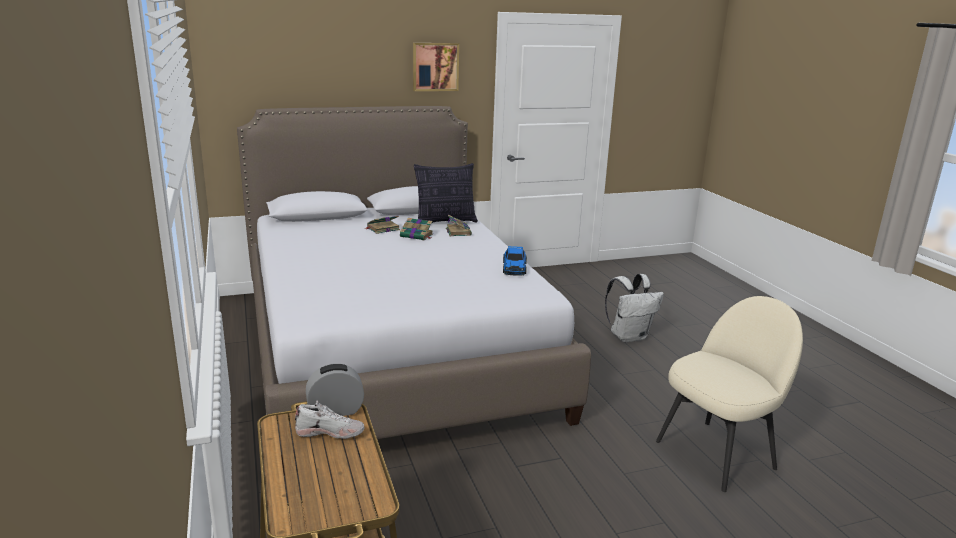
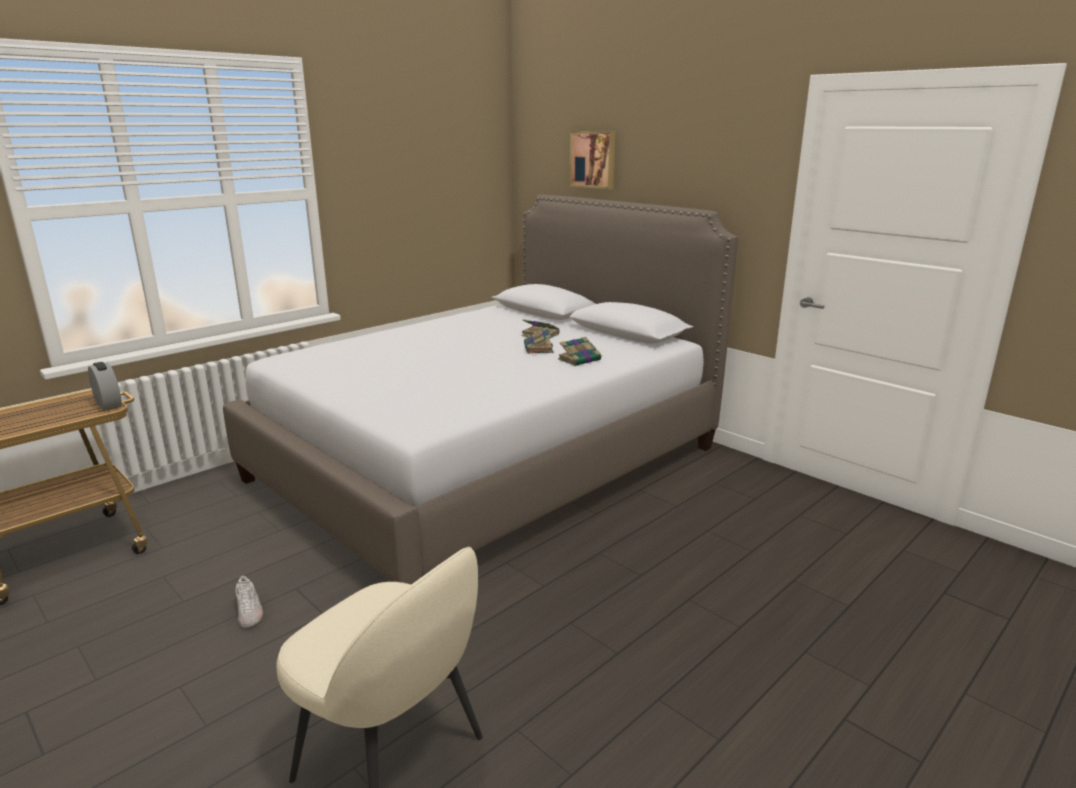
camera: 65 degrees right, 0 degrees up
white shoe [295,400,364,439] -> white shoe moved to [235,576,263,628]
picture [413,43,459,91] -> picture moved to [569,131,615,189]
pillow [414,163,478,223] -> none
toy car [503,246,527,276] -> none
white backpack [605,274,664,343] -> none

